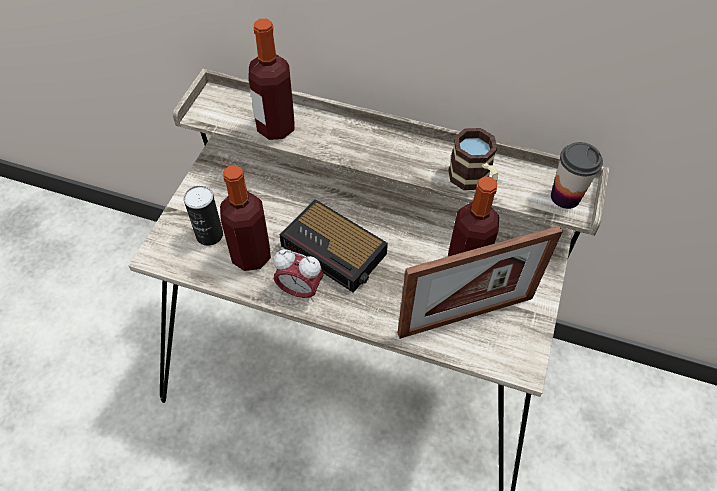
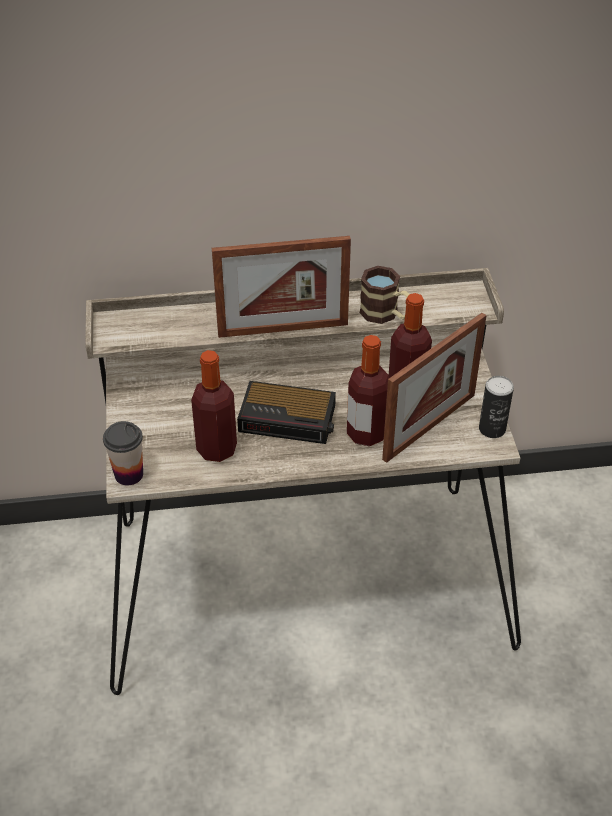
camera: 25 degrees left, 10 degrees down
can [184,186,223,246] -> can moved to [479,376,514,438]
bottle [248,19,295,140] -> bottle moved to [347,335,389,446]
alarm clock [274,249,324,302] -> none
cup [551,142,603,209] -> cup moved to [103,421,143,485]
none -> picture frame [212,236,351,338]

